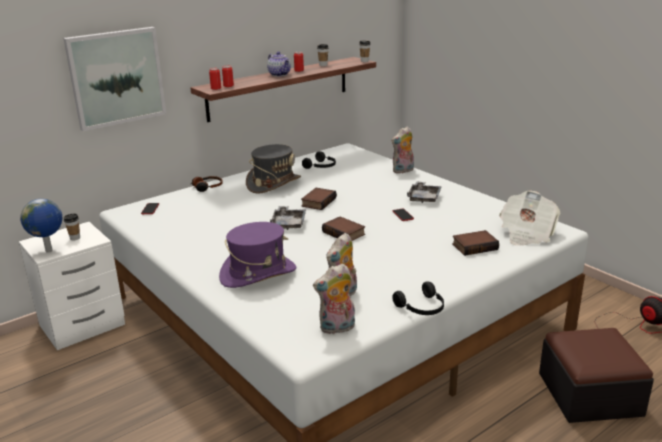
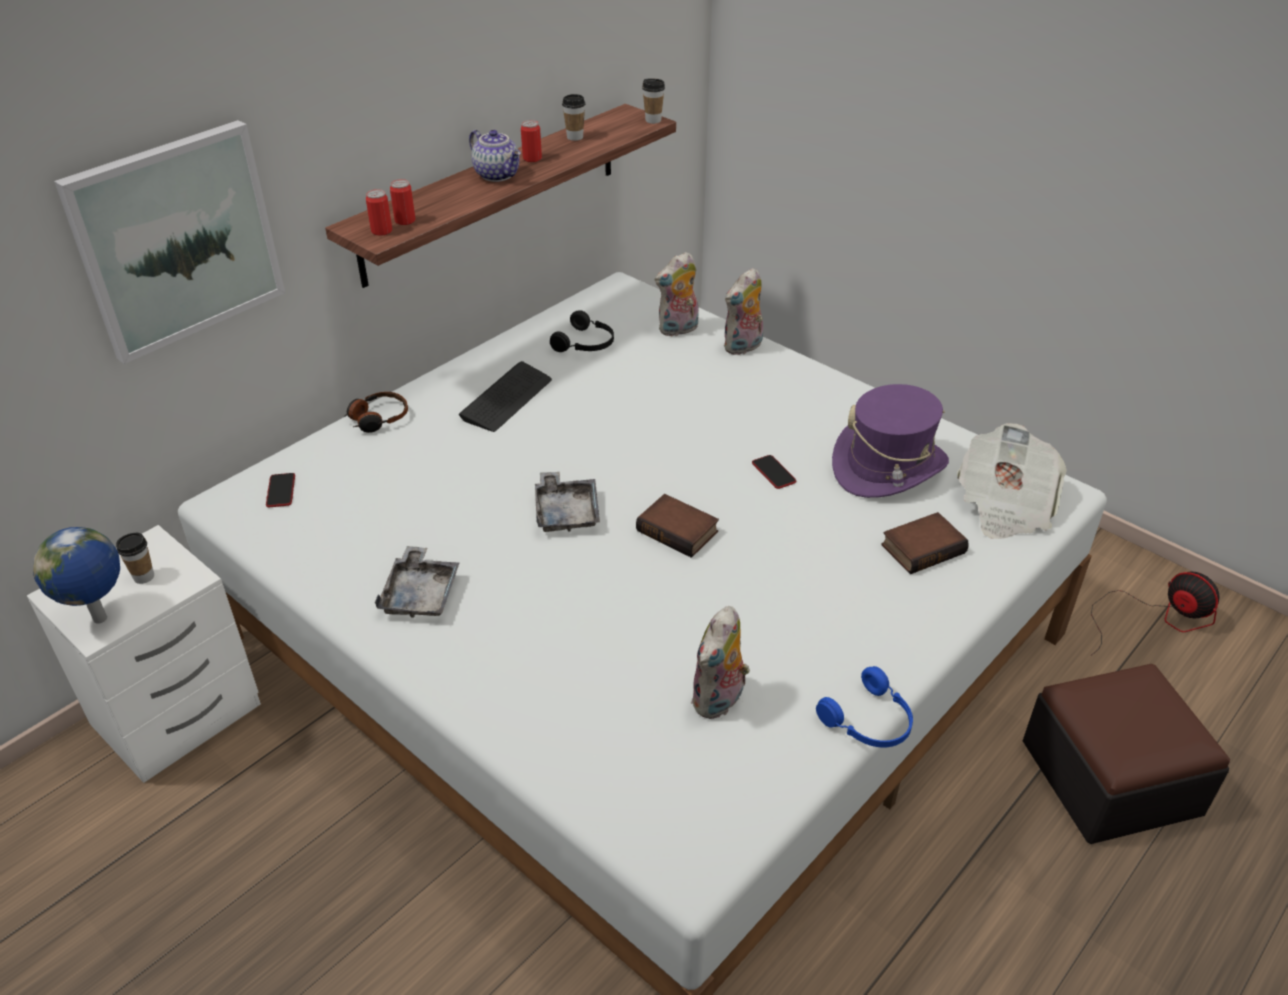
camera: 10 degrees left, 15 degrees up
purple hat [219,222,296,288] -> purple hat moved to [832,384,949,498]
grey hat [246,144,301,194] -> keyboard [458,361,552,432]
book [301,188,337,210] -> none
plush toy [313,263,355,334] -> plush toy moved to [655,252,699,336]
black headphones [392,281,444,315] -> blue headphones [816,666,913,748]
grey tray [407,181,442,203] -> grey tray moved to [375,546,460,618]

